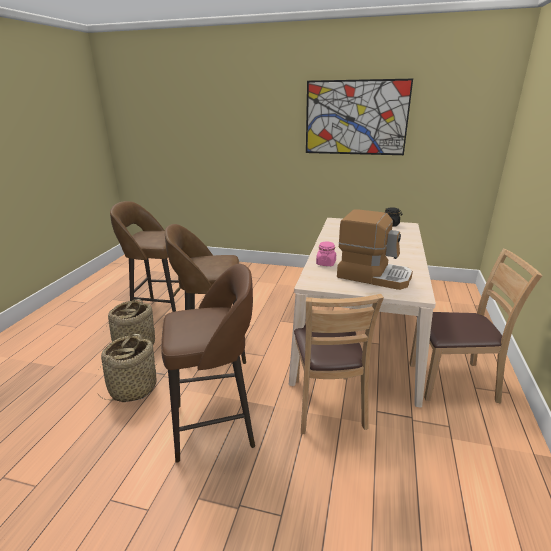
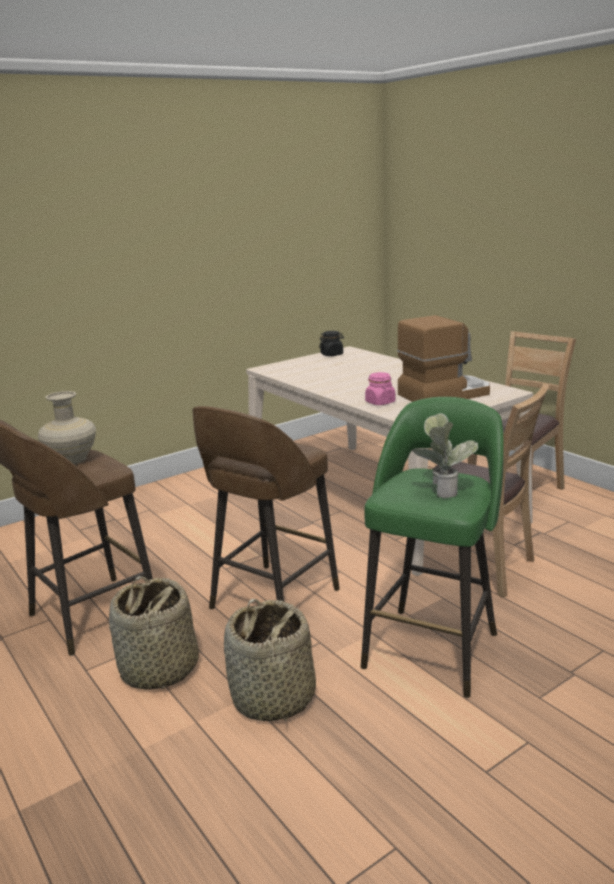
camera: 50 degrees left, 5 degrees down
brown stool [161,264,255,462] -> green stool [361,397,504,698]
picture [306,79,413,155] -> none
none -> beige vase [38,391,96,464]
none -> potted plant [411,413,478,498]

